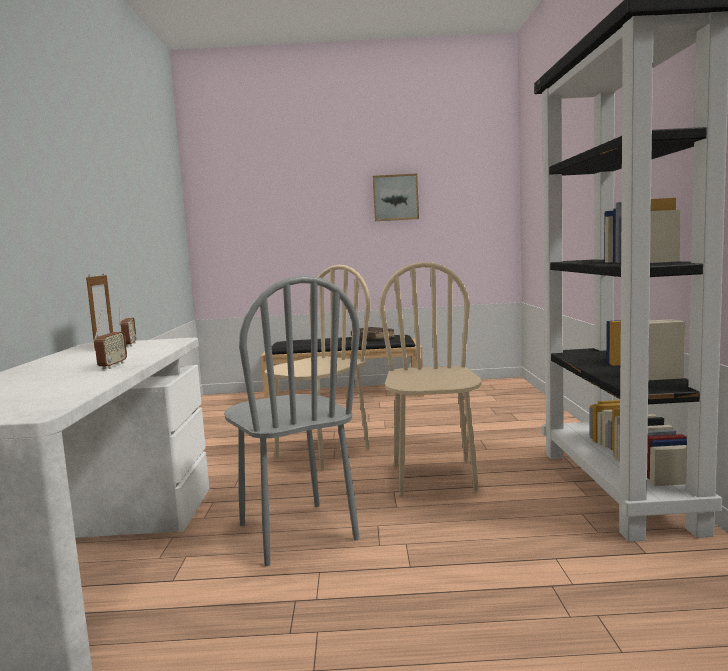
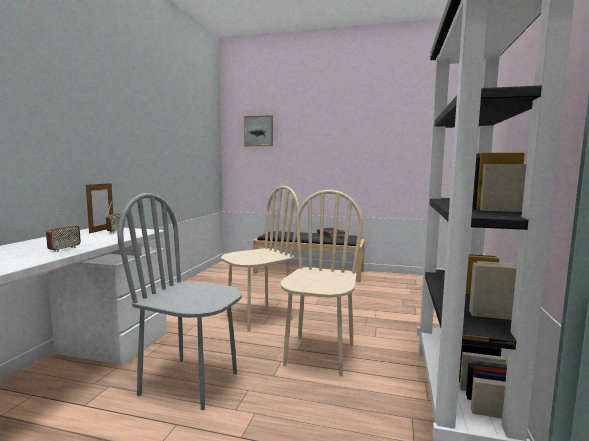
camera: 15 degrees right, 0 degrees up
grey chair [224,275,360,566] -> grey chair turned 120 degrees clockwise [117,193,242,410]
picture [373,173,419,221] -> picture moved to [244,115,273,146]

